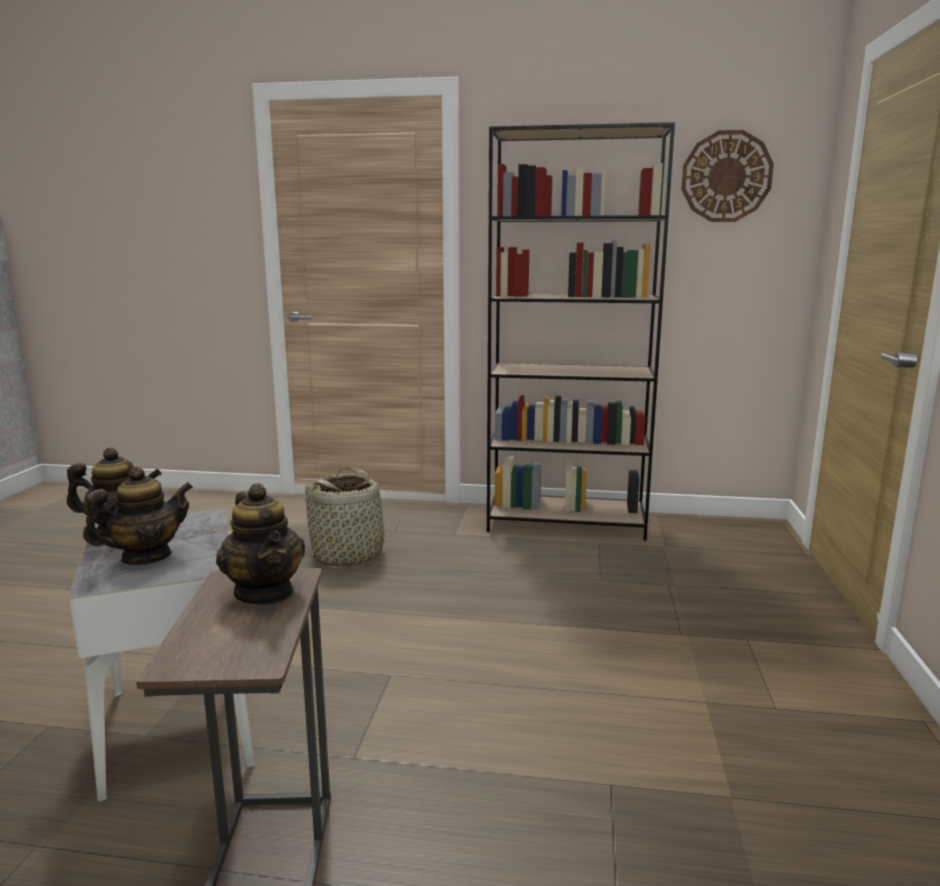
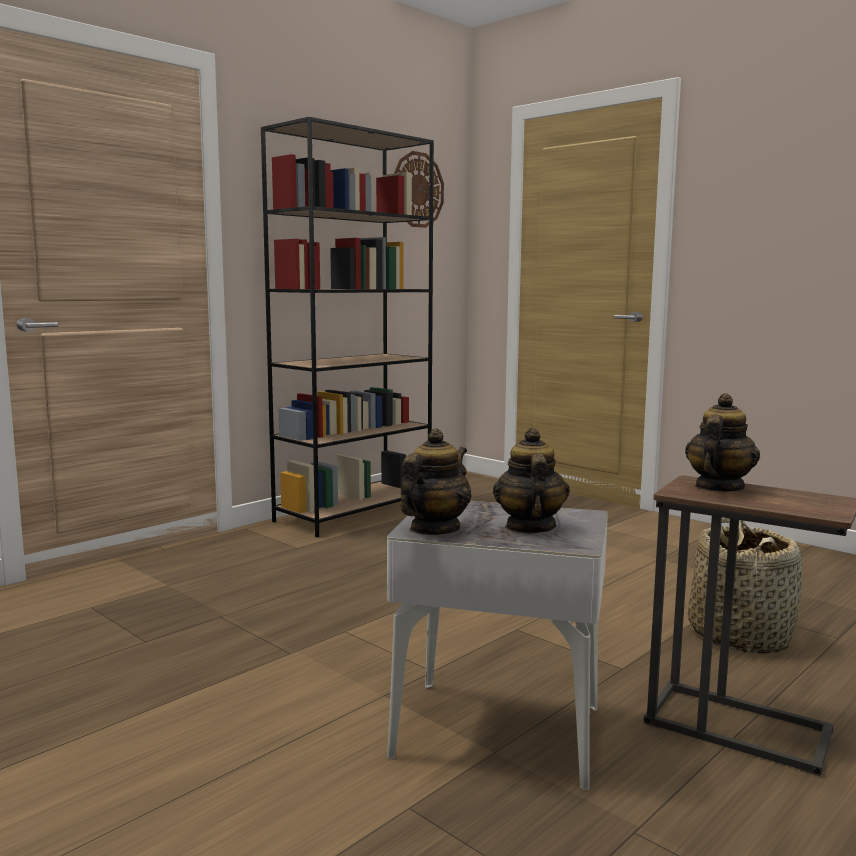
camera: 55 degrees left, 5 degrees down
teapot [216,483,305,604] -> teapot turned 60 degrees counterclockwise [685,393,760,491]
basket [302,466,400,566] -> basket moved to [688,518,802,654]

